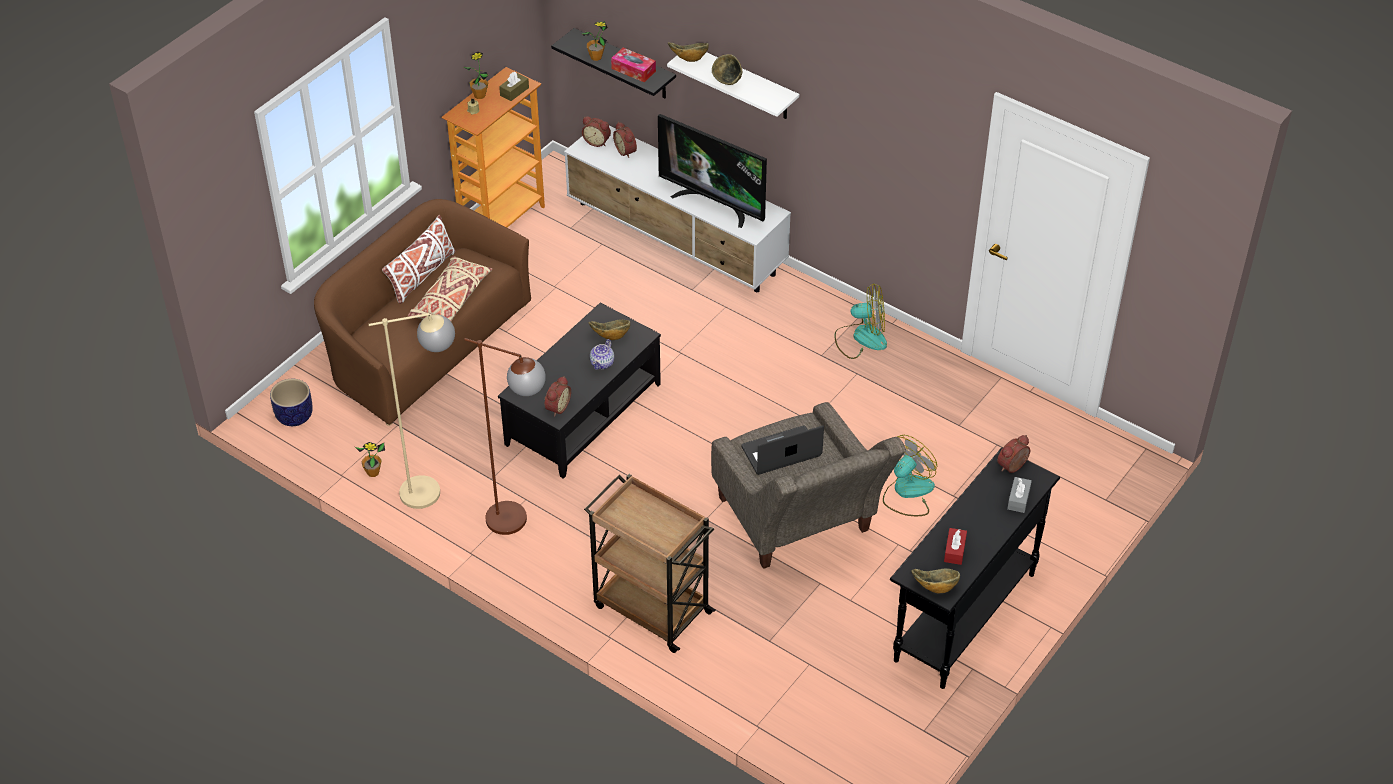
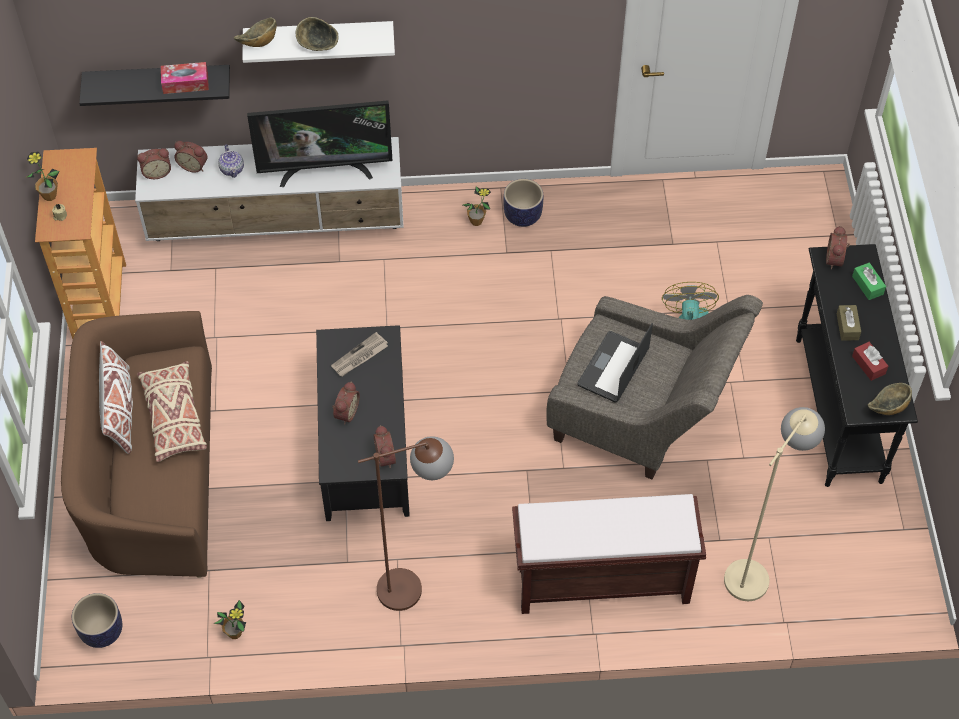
camera: 40 degrees left, 10 degrees up
beige floor lamp [369,313,455,509] -> beige floor lamp moved to [724,407,825,601]
brown tissue box [499,72,529,101] -> brown tissue box moved to [837,305,861,341]
potted plant [582,21,608,61] -> potted plant moved to [463,186,491,226]
brown cart [584,474,715,653] -> brown bench [512,494,706,614]
bowl [588,320,630,340] -> newspaper [331,332,388,377]
teapot [590,339,614,370] -> teapot moved to [218,144,244,178]
fan [834,283,887,359] -> planter [504,179,543,227]
grey tissue box [1007,477,1032,513] -> green tissue box [852,263,886,300]
none -> alarm clock [332,382,360,424]

